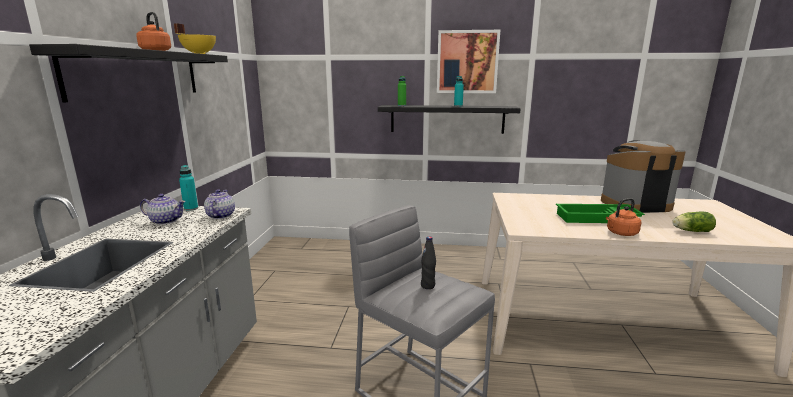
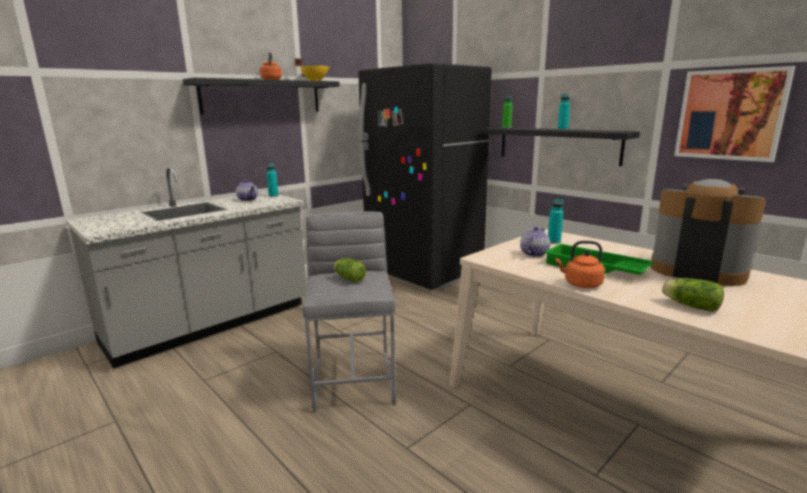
camera: 40 degrees right, 0 degrees up
teapot [204,189,235,219] -> teapot moved to [520,227,550,257]
black bottle [421,236,436,289] -> lettuce [334,258,366,283]
picture [437,30,500,93] -> picture moved to [674,66,795,162]
none -> black fridge [358,63,492,290]
none -> turquoise bottle [548,199,564,244]

